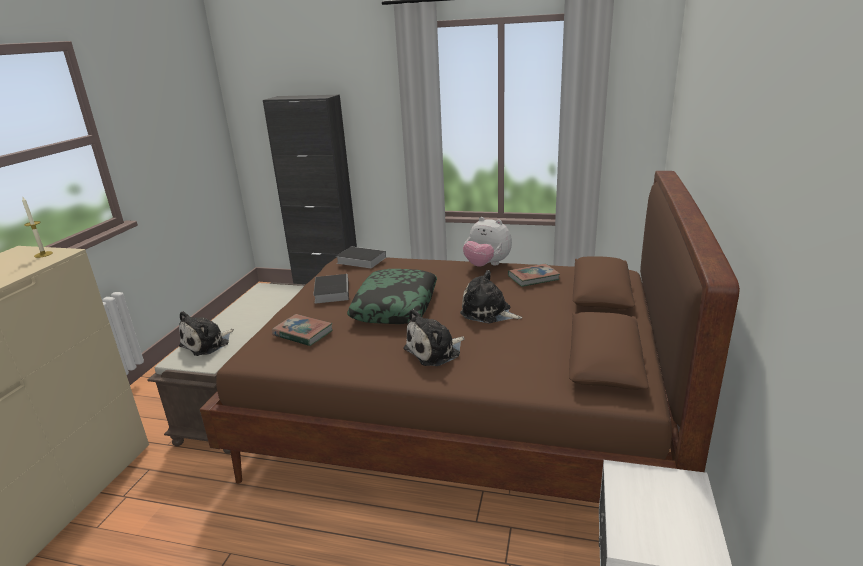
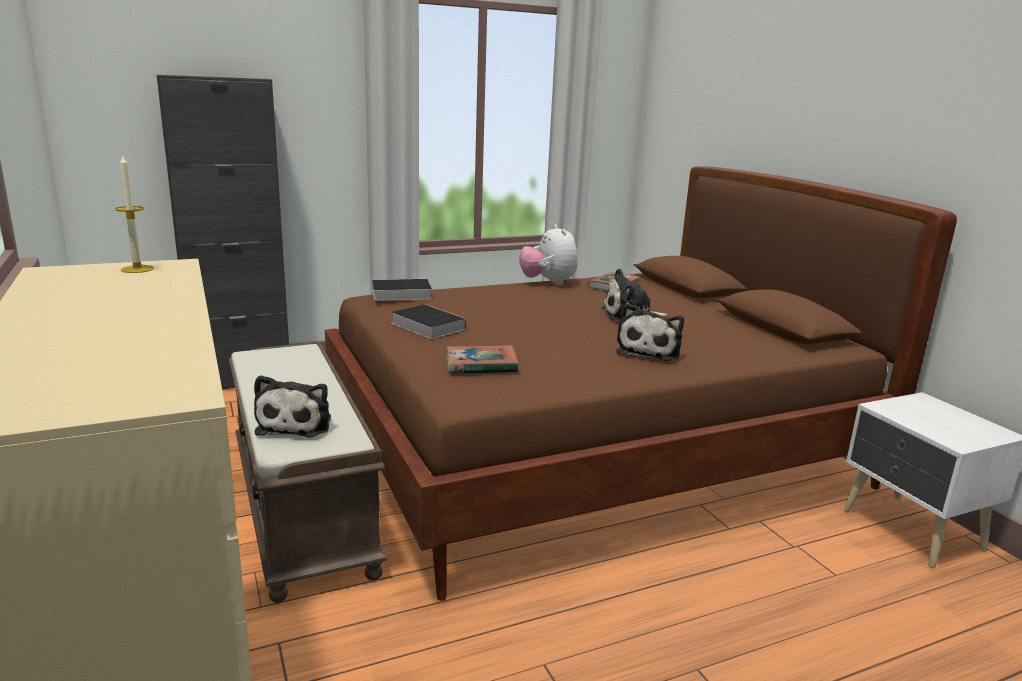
camera: 40 degrees left, 5 degrees down
pillow [347,269,437,324] -> none
plush toy [463,217,512,267] -> plush toy turned 75 degrees clockwise [519,224,578,285]

